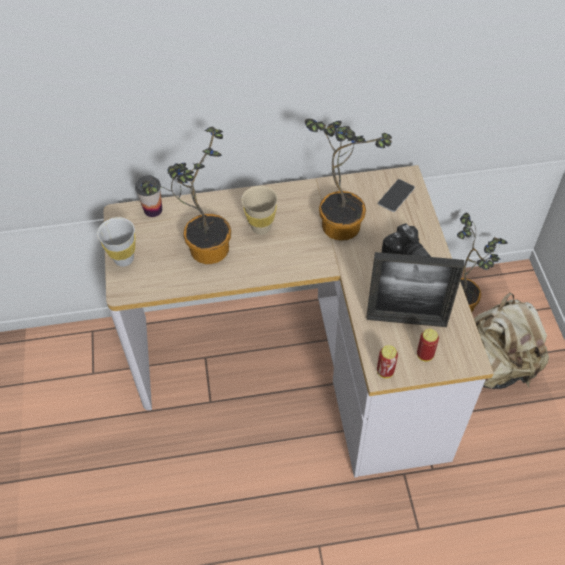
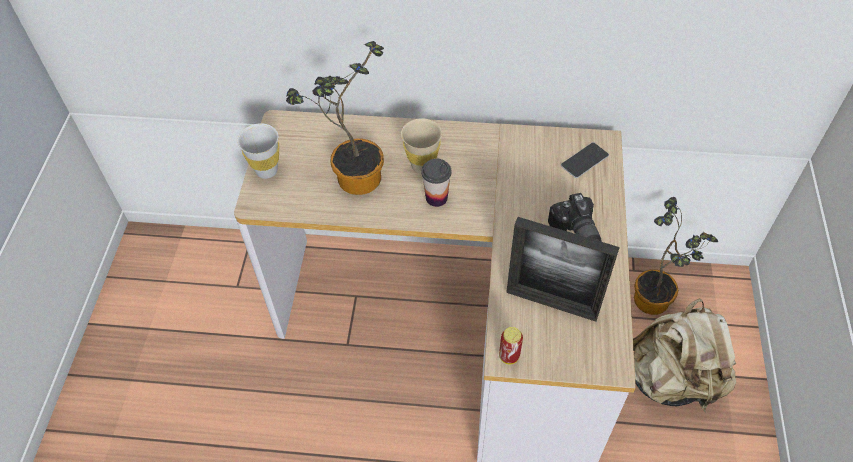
camera: 15 degrees right, 0 degrees up
cup [135,175,162,217] -> cup moved to [421,159,452,207]
potted plant [305,119,392,241] -> none
can [417,328,439,361] -> none

